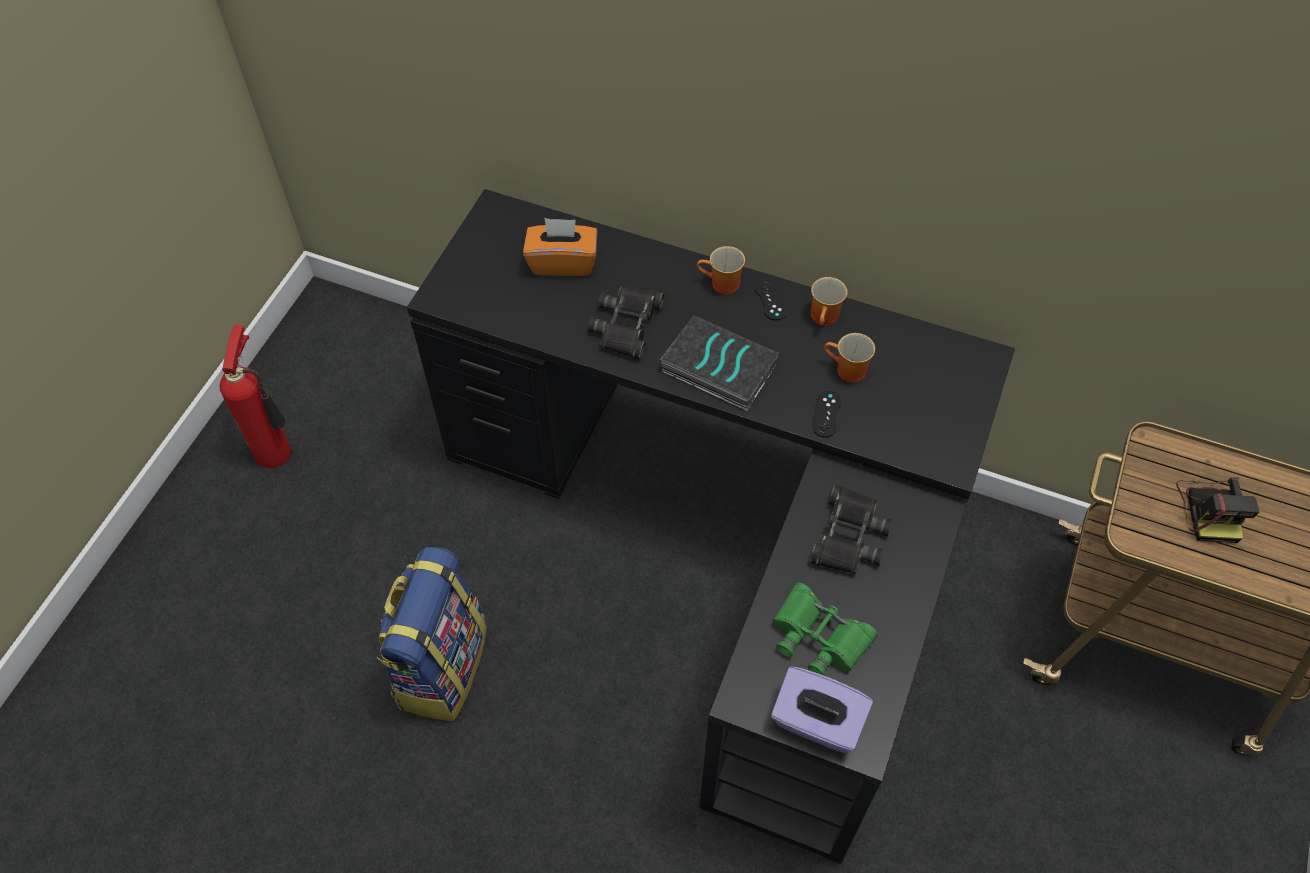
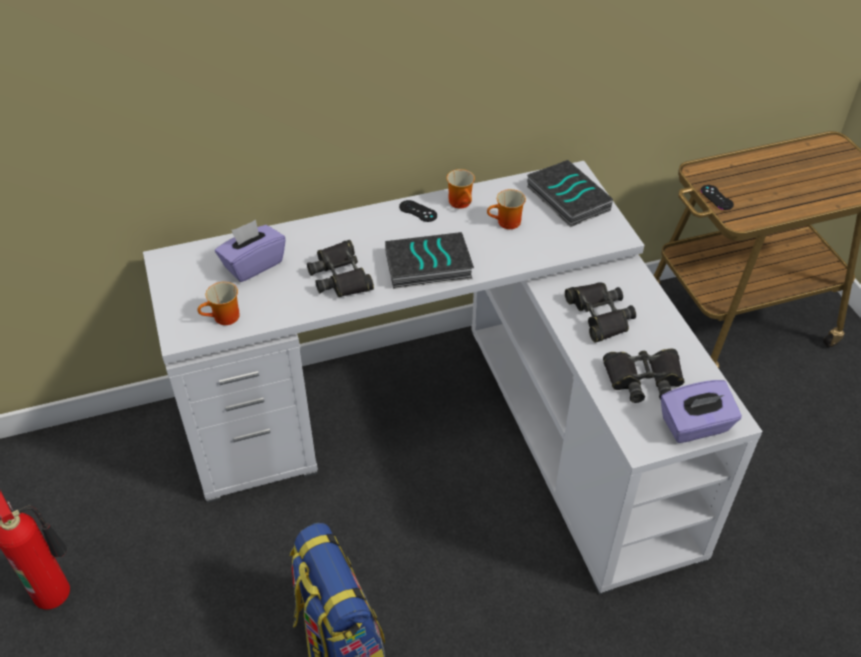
camera: 40 degrees left, 10 degrees down
black desk [407,189,1015,864] -> white desk [143,161,762,595]
orange tissue box [523,218,597,276] -> purple tissue box [215,220,286,282]
mug [697,246,745,294] -> mug moved to [197,282,240,325]
green binoculars [773,582,878,676] -> black binoculars [603,349,685,403]
black game controller [812,391,841,438] -> black game controller moved to [701,185,734,210]
camera [1176,477,1260,543] -> none
none -> book [527,160,613,227]

